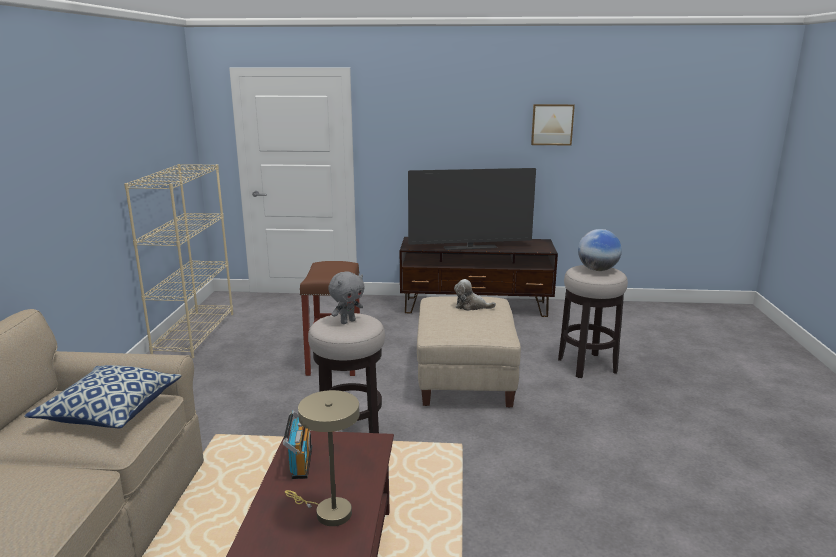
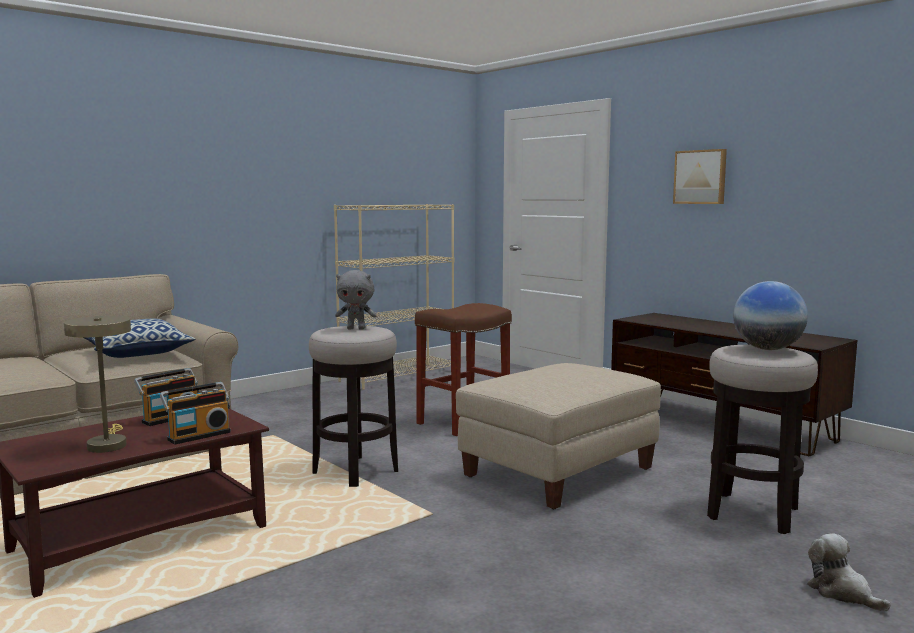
camera: 45 degrees right, 10 degrees down
television [408,168,536,250] -> none
plush toy [454,279,496,311] -> plush toy moved to [807,533,891,611]
picture [531,104,575,145] -> picture moved to [673,149,727,204]
none -> radio [160,382,231,445]

